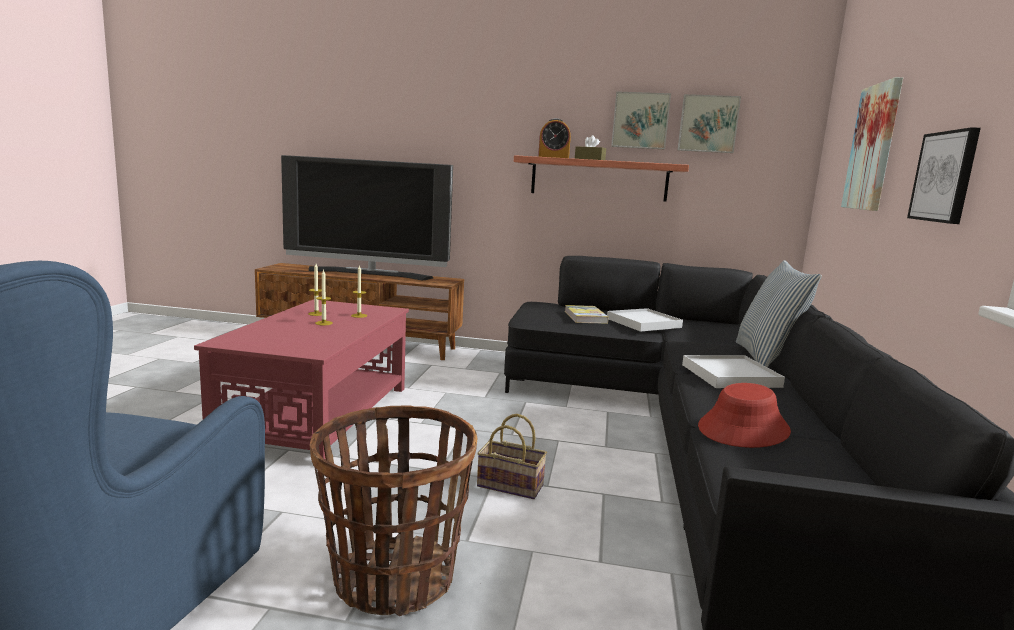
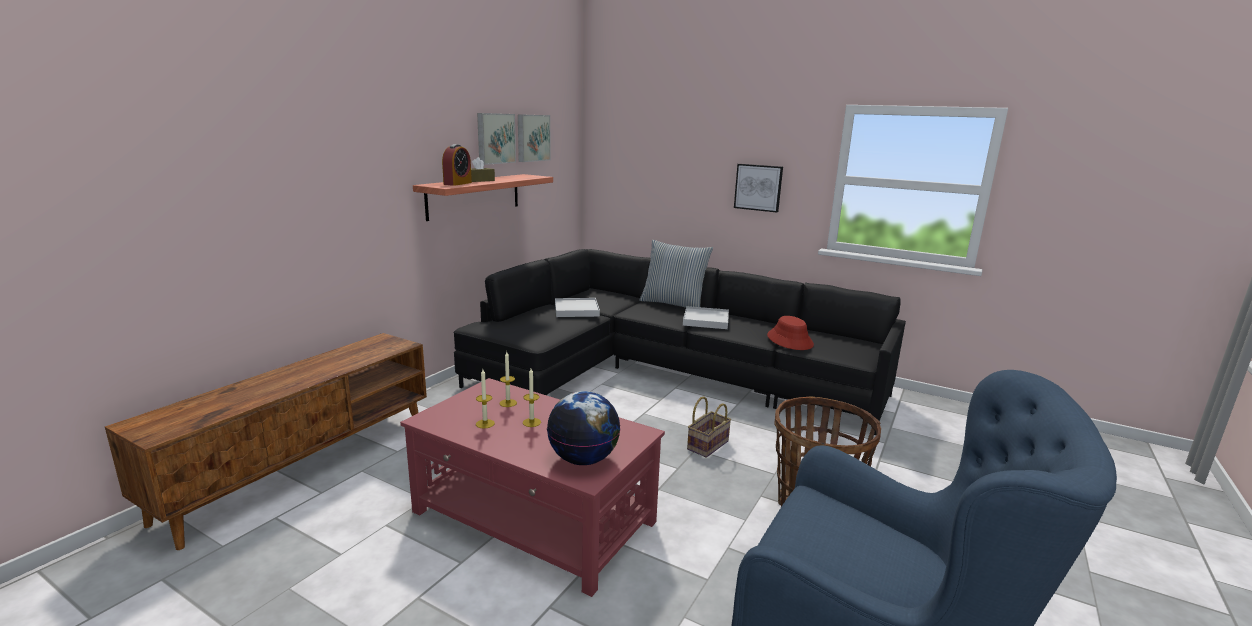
camera: 70 degrees left, 5 degrees up
television [281,155,453,280] -> none
book [564,305,609,324] -> none
picture [841,77,903,211] -> none
none -> globe [547,391,620,465]

